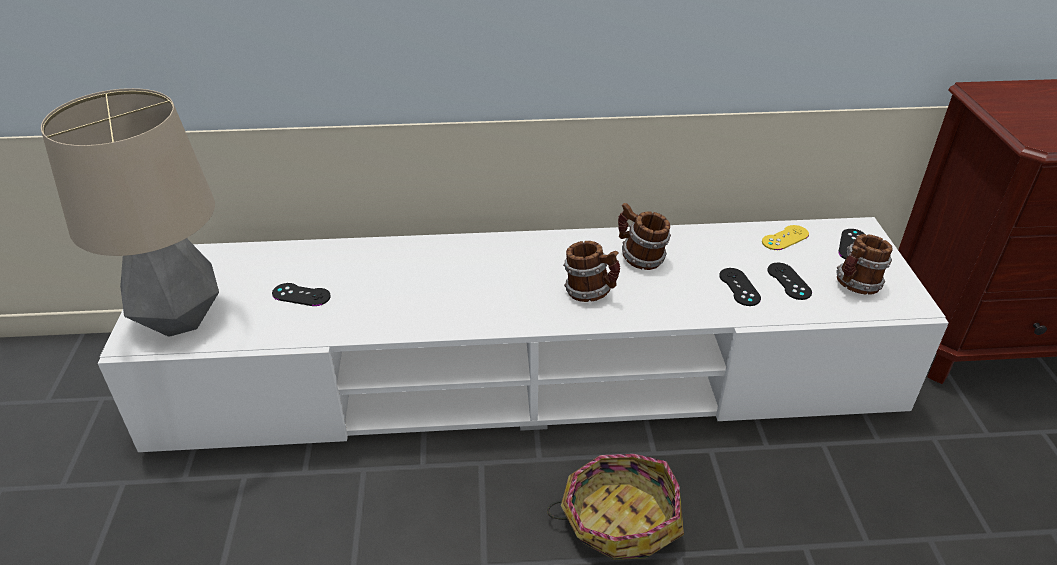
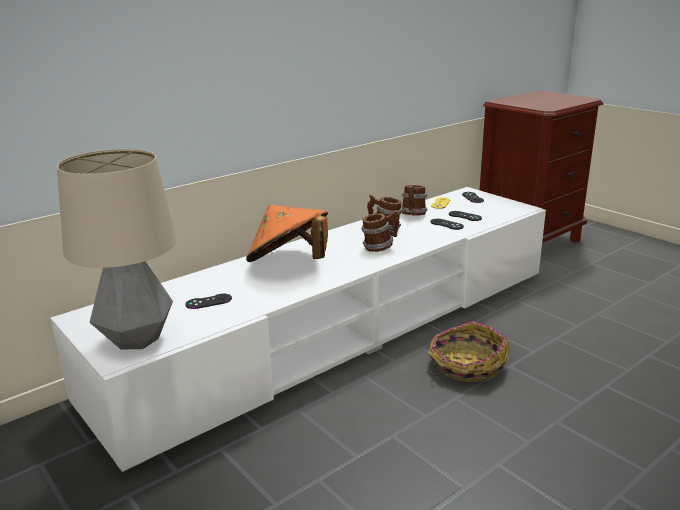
camera: 35 degrees left, 15 degrees down
mug [836,234,893,295] -> mug moved to [401,185,428,216]
none -> orange hat [246,205,328,262]

